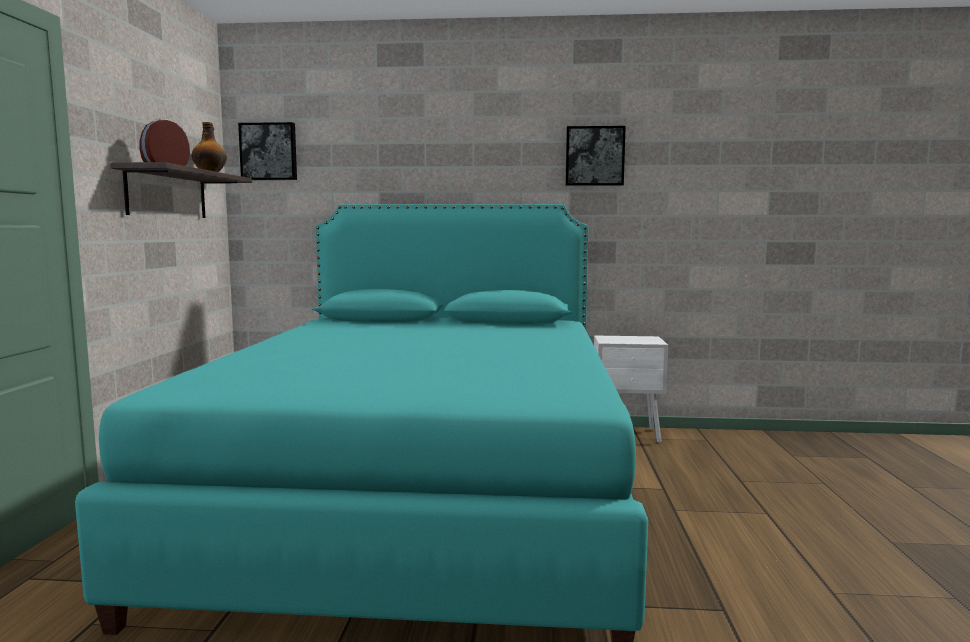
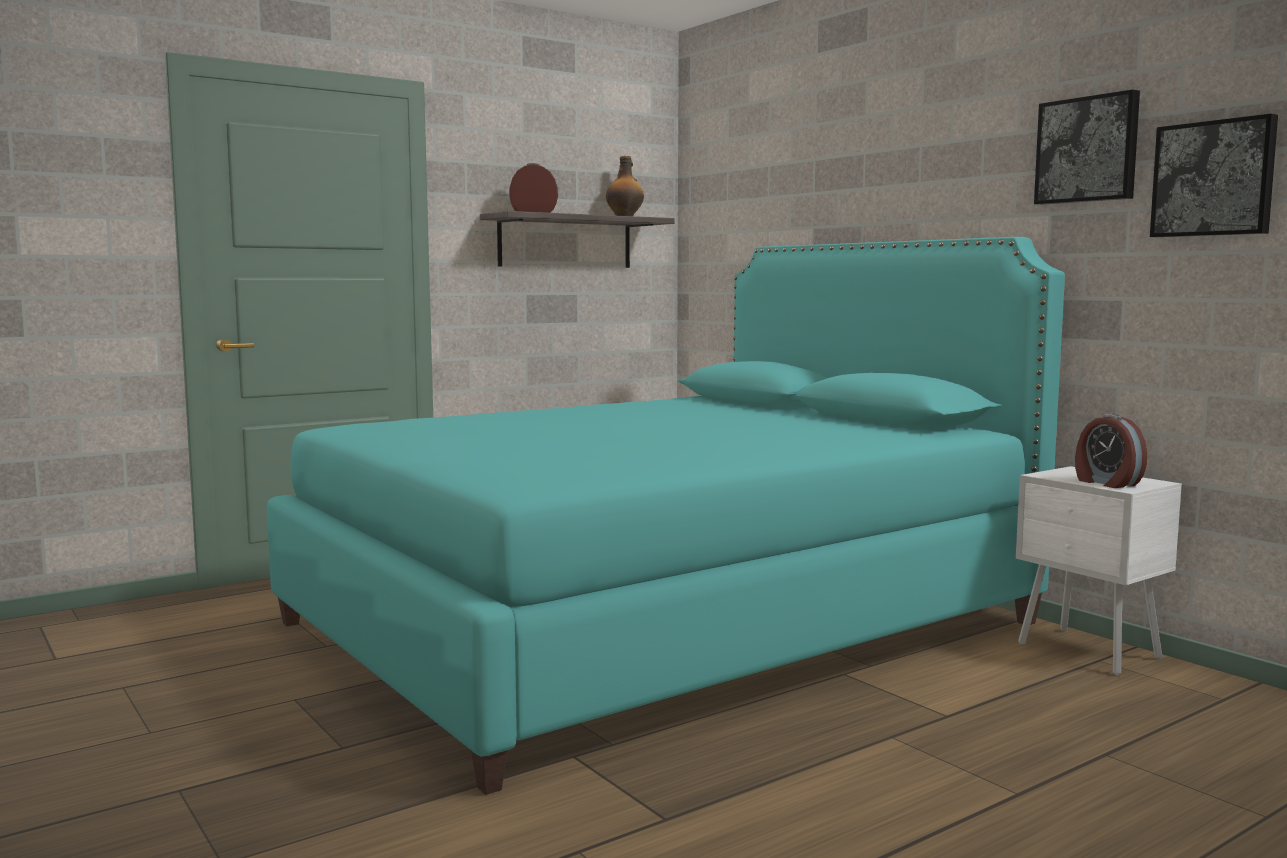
camera: 50 degrees right, 0 degrees up
picture [238,122,297,180] -> picture moved to [1150,114,1278,237]
none -> alarm clock [1075,414,1147,488]

